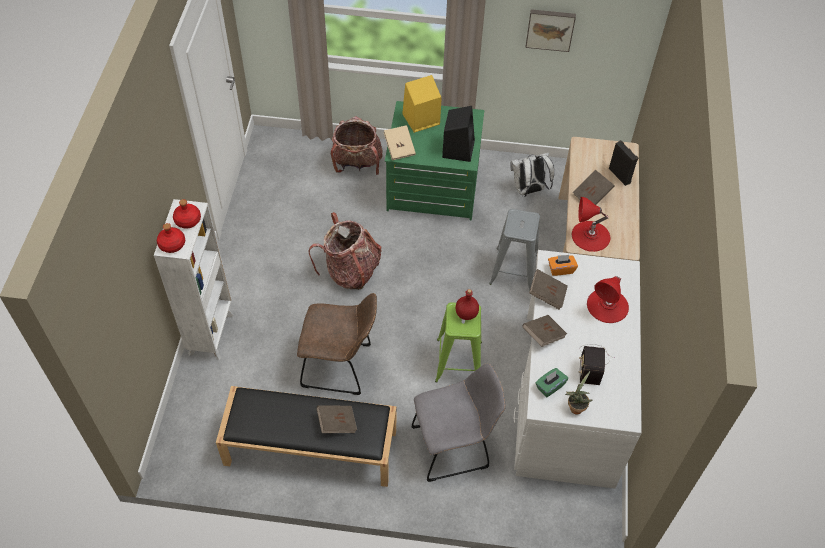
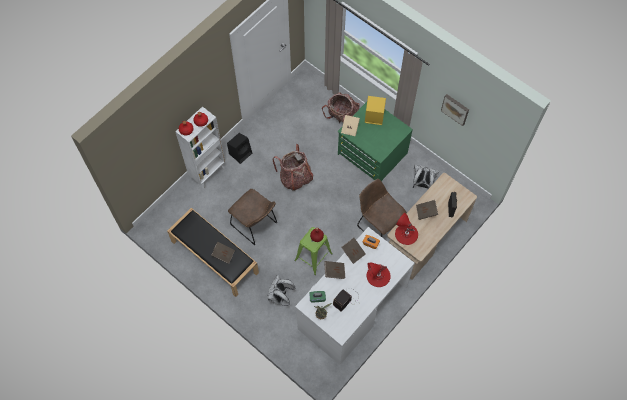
camera: 35 degrees right, 10 degrees up
grey chair [411,364,506,482] -> white backpack [268,275,295,306]
black speaker [442,106,475,162] -> black speaker moved to [227,133,252,164]
grey stool [489,209,540,291] -> brown chair [357,179,407,237]

